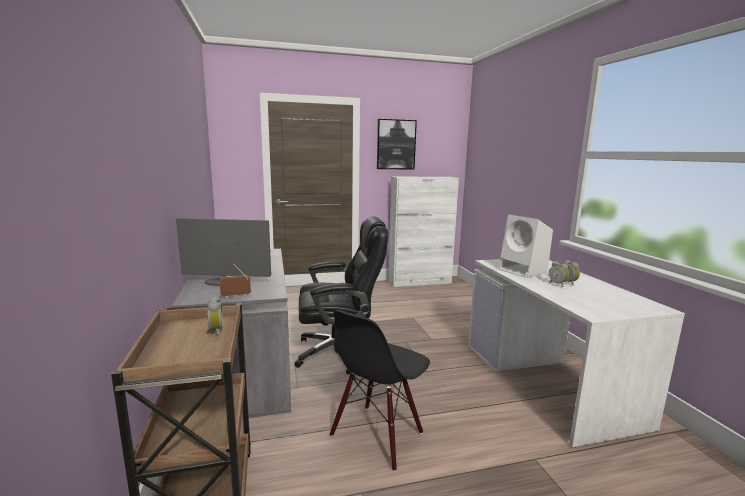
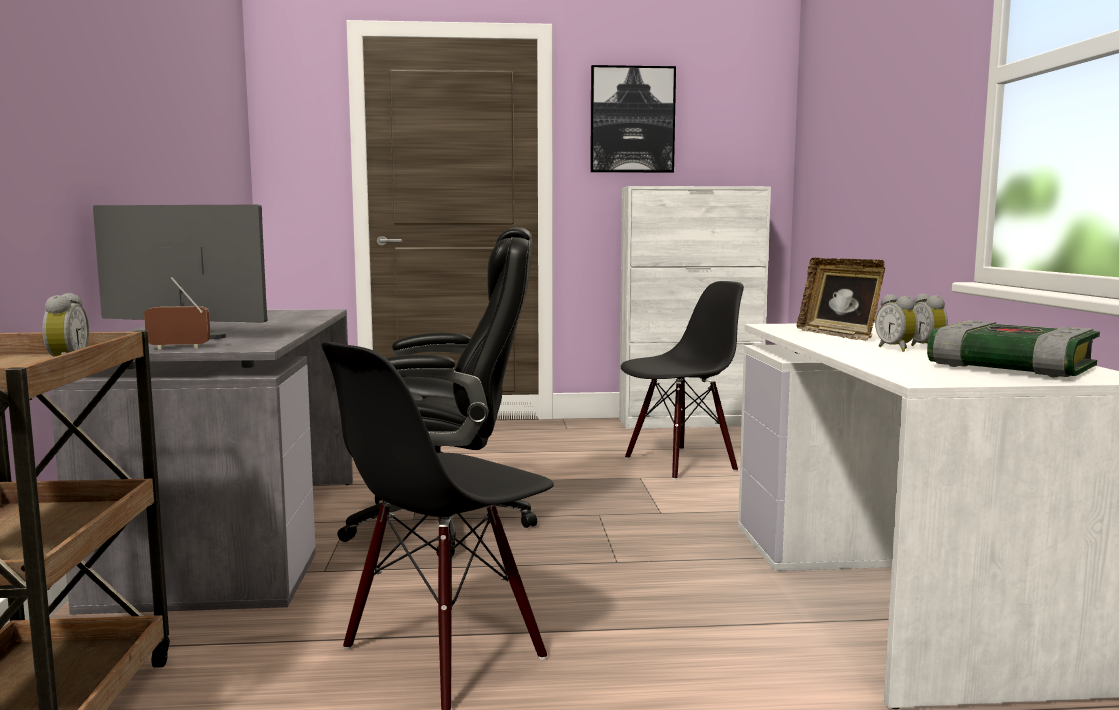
camera: 10 degrees right, 5 degrees down
white speaker [498,215,553,278] -> picture frame [797,258,885,341]
none -> black chair [621,281,744,480]
none -> book [927,320,1100,377]

